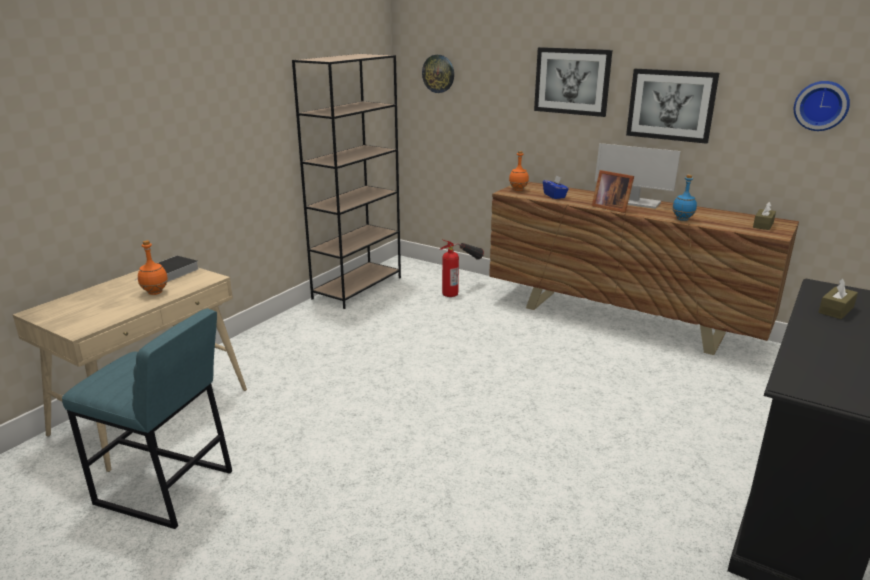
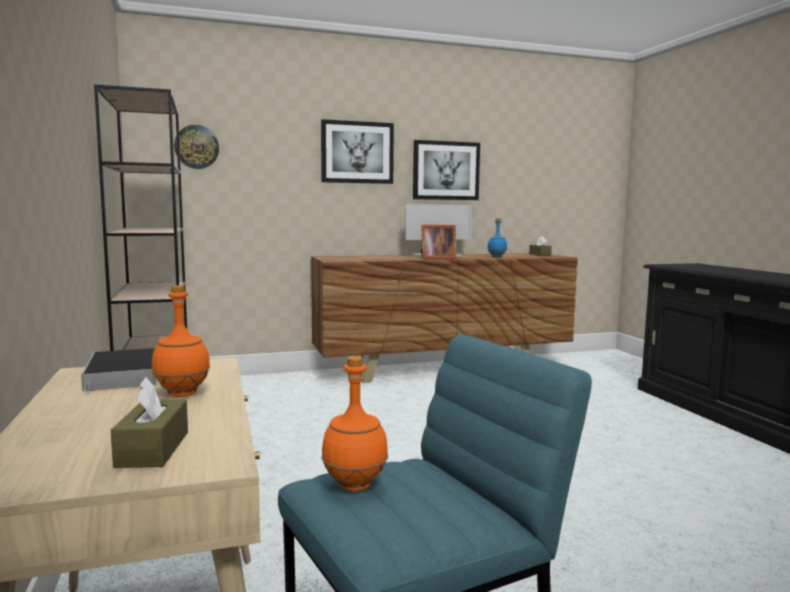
camera: 50 degrees left, 15 degrees down
fire extinguisher [440,240,484,297] -> none
orange bottle [509,151,529,191] -> orange bottle moved to [321,356,388,491]
blue tissue box [543,175,569,199] -> none
wall clock [794,81,850,131] -> none
brown tissue box [818,278,858,319] -> brown tissue box moved to [111,377,188,468]

